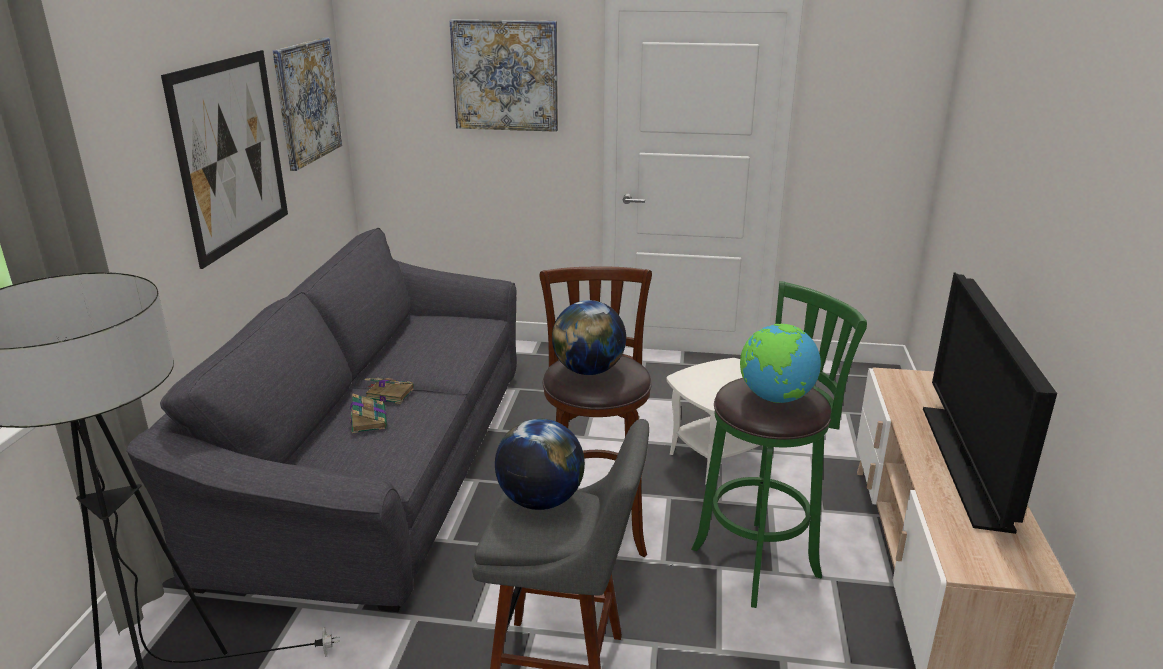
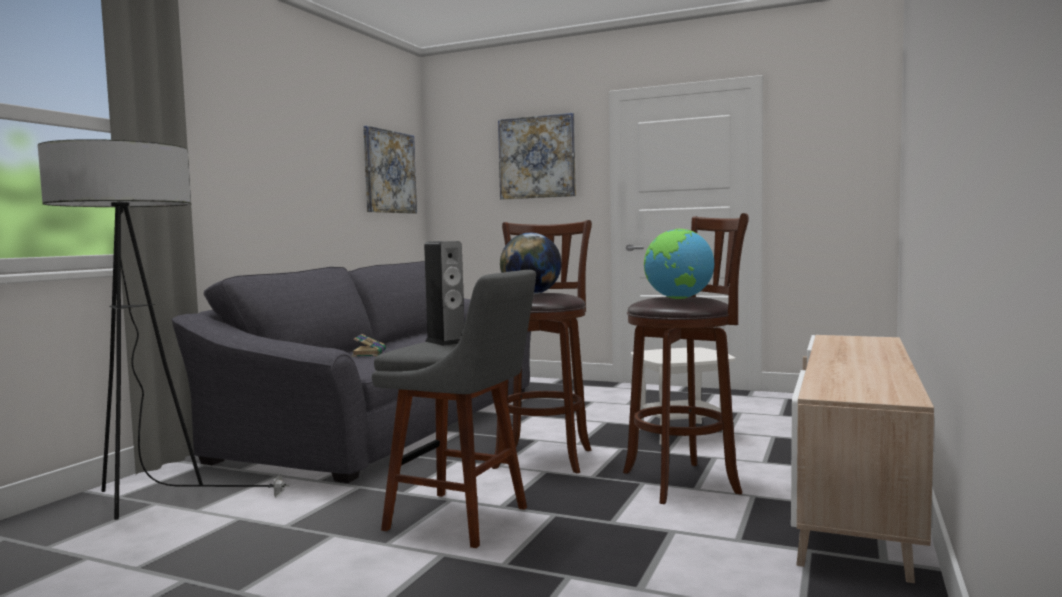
camera: 15 degrees right, 20 degrees down
picture [161,50,288,269] -> none
book [365,378,414,404] -> none
globe [495,419,585,510] -> speaker [424,241,464,346]
green stool [691,281,867,608] -> brown stool [623,213,749,504]
television [923,272,1057,534] -> none

